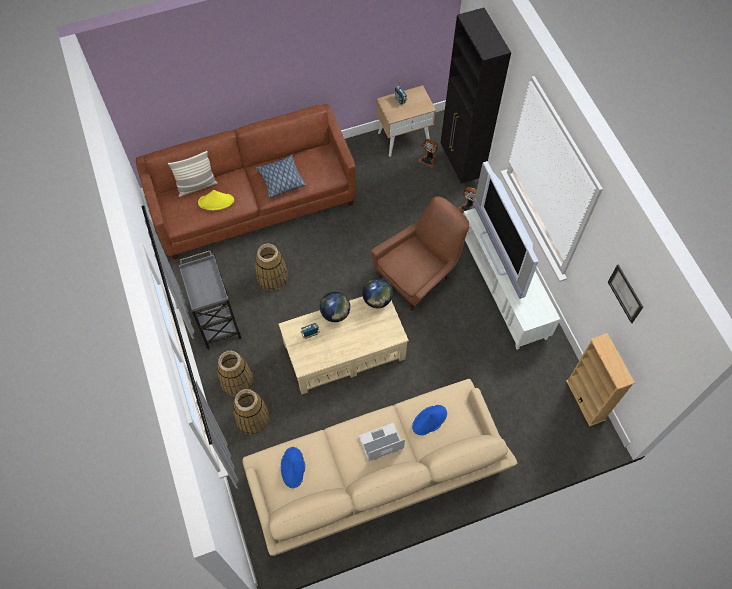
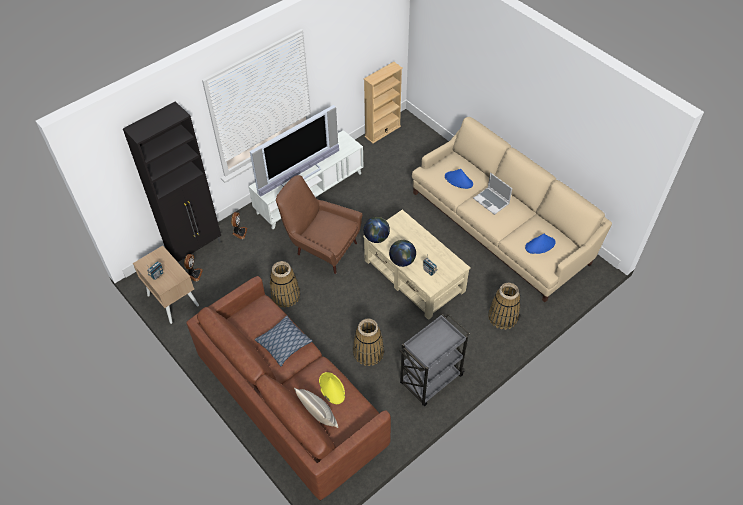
camera: 110 degrees left, 10 degrees down
basket [217,351,254,396] -> basket moved to [270,261,300,308]
picture [608,264,643,324] -> none

